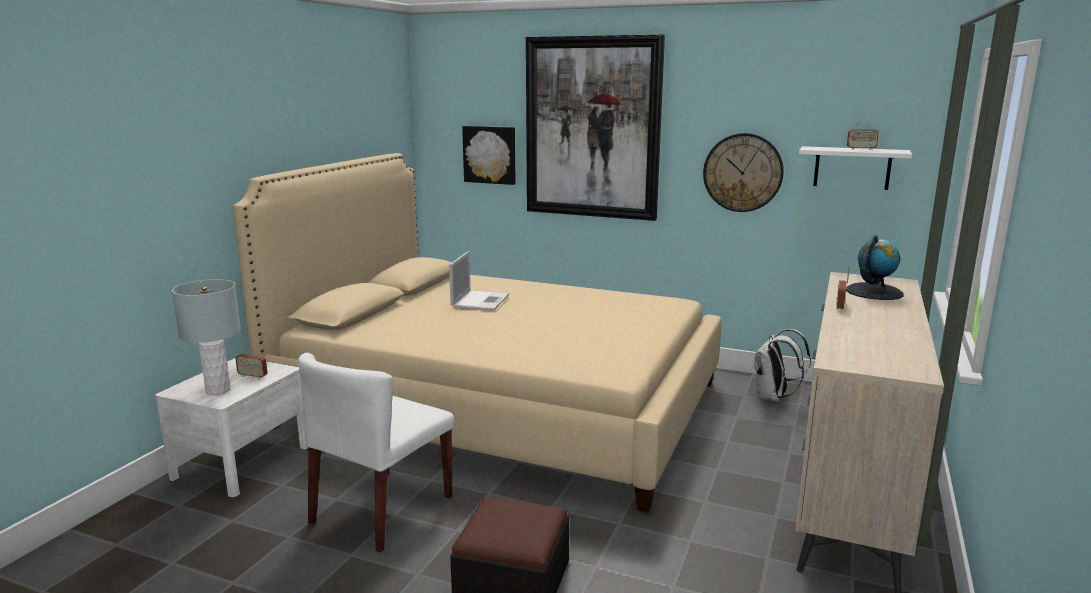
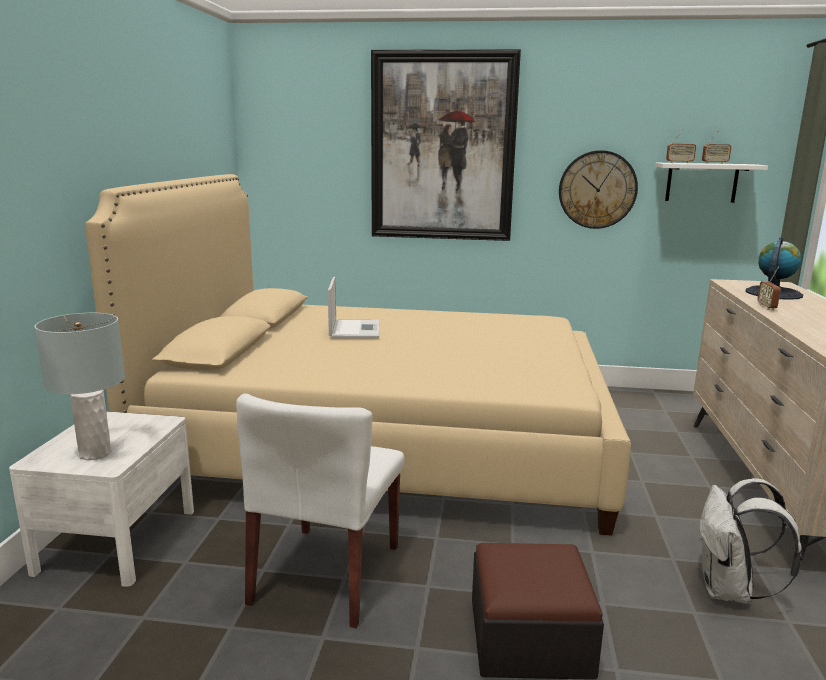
camera: 15 degrees left, 0 degrees up
radio [235,339,268,379] -> radio moved to [666,129,696,163]
picture [462,126,516,185] -> none
white backpack [754,329,811,402] -> white backpack moved to [699,478,802,604]

